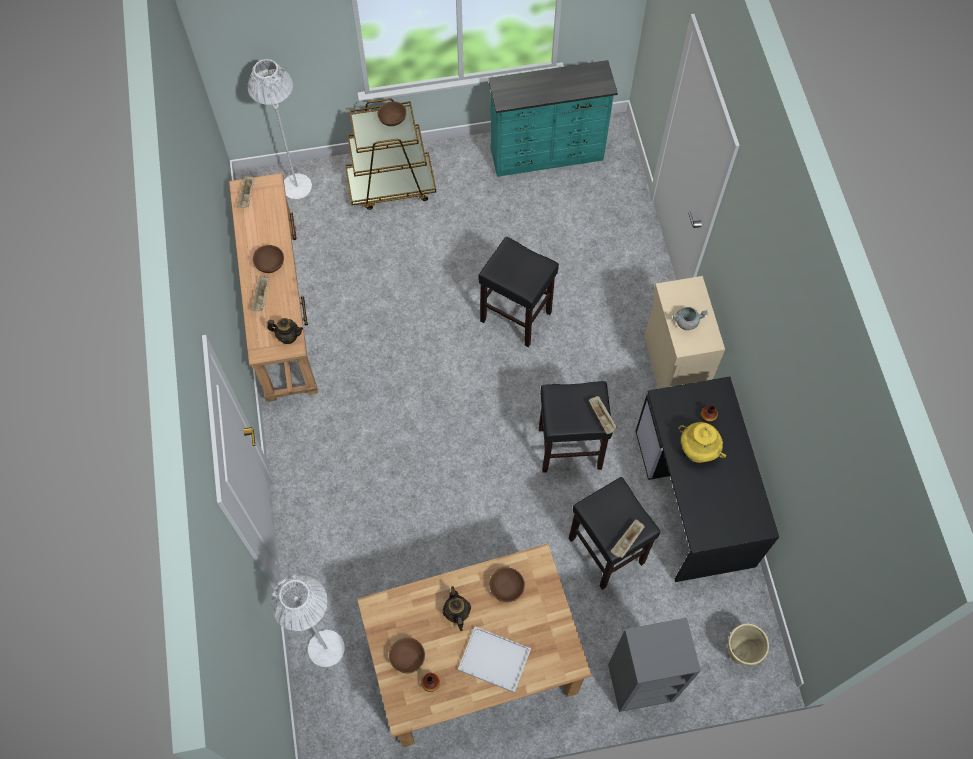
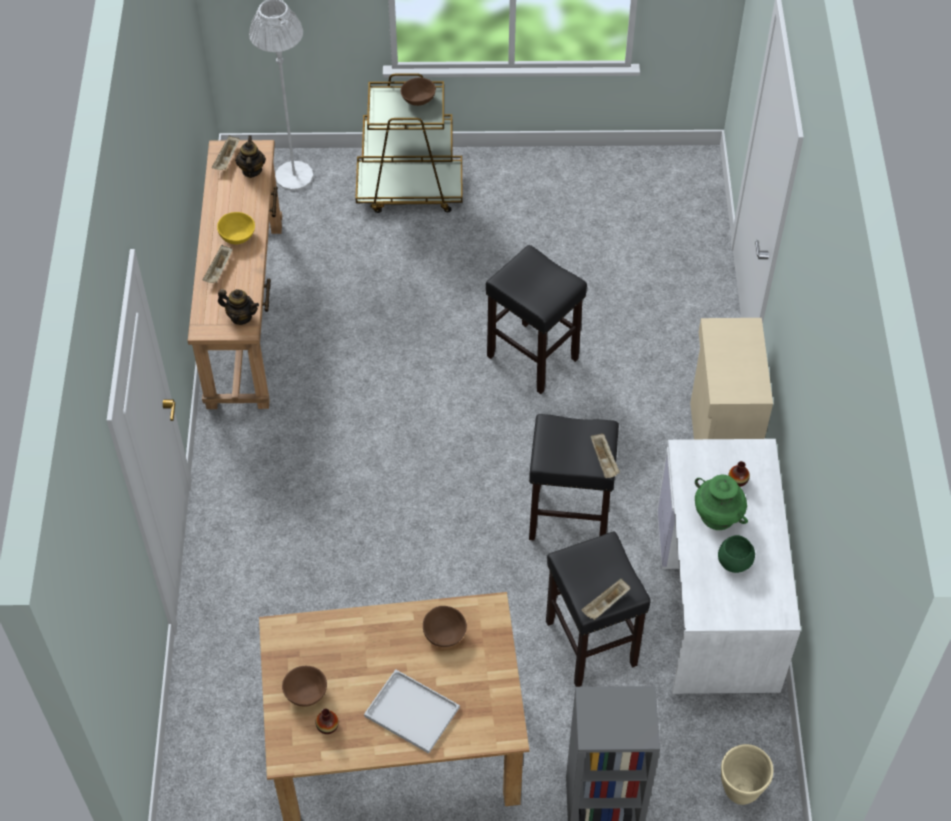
camera: 10 degrees right, 10 degrees down
brown bowl [253,245,284,273] -> yellow bowl [217,212,255,244]
white floor lamp [271,575,345,668] -> none
teapot [442,586,471,631] -> teapot moved to [235,135,266,178]
turquoise dresser [488,60,618,177] -> none
black desk [636,377,779,582] -> white desk [657,439,801,694]
grey cooking pot [673,307,708,330] -> none
yellow vase [678,422,726,463] -> green vase [694,475,748,530]
none -> green bowl [718,535,755,573]

